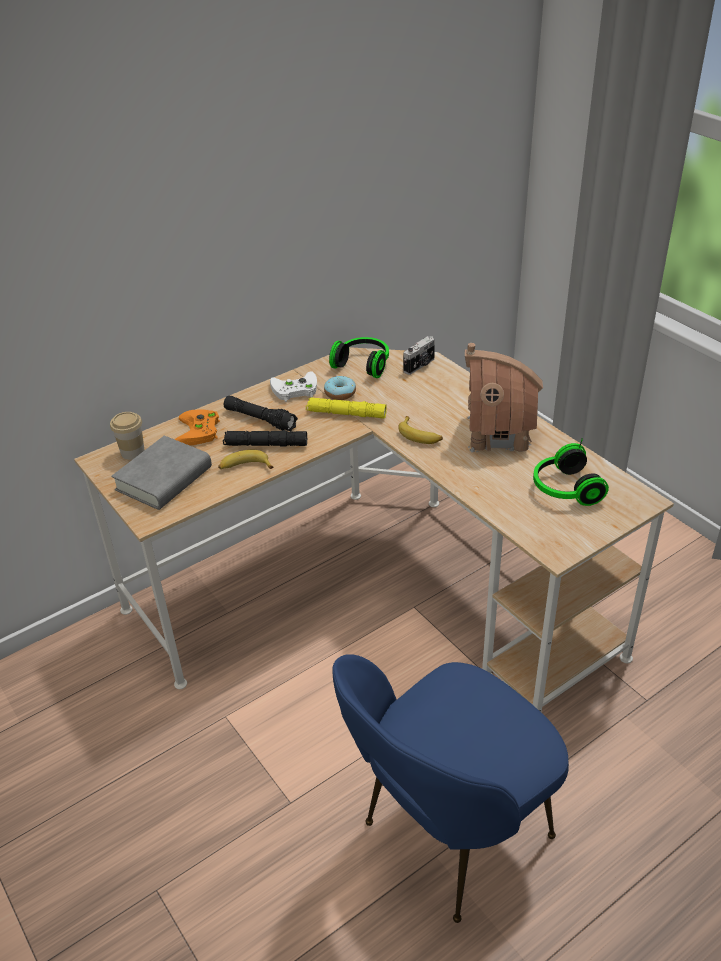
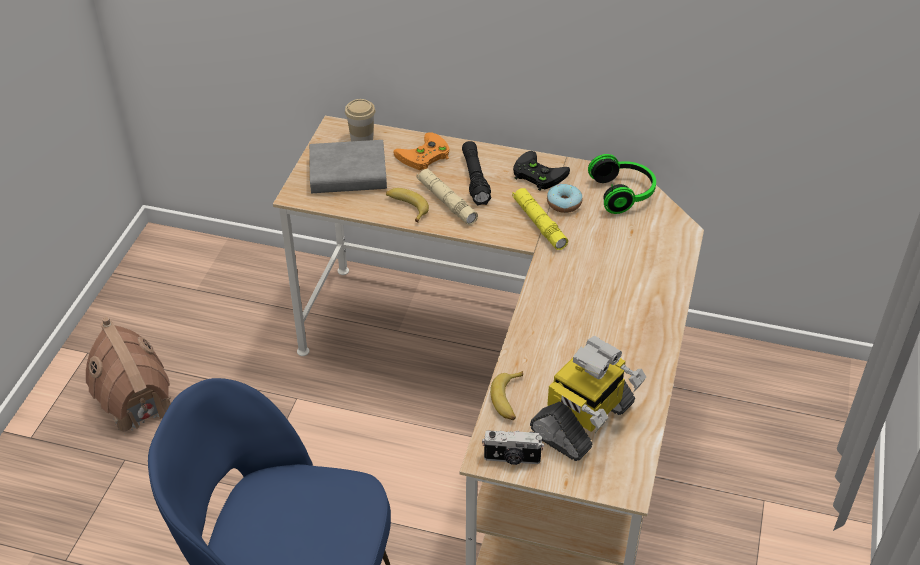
camera: 50 degrees right, 5 degrees up
black flashlight [223,430,307,446] -> beige flashlight [416,169,478,225]
white game controller [270,371,317,402] -> black game controller [513,151,570,190]
banana [398,416,443,444] -> banana moved to [490,371,523,420]
camera [403,336,435,375] -> camera moved to [482,430,544,465]
toy house [465,343,543,453] -> toy house moved to [86,316,171,435]
headphones [533,438,609,506] -> toy robot [530,336,646,461]

